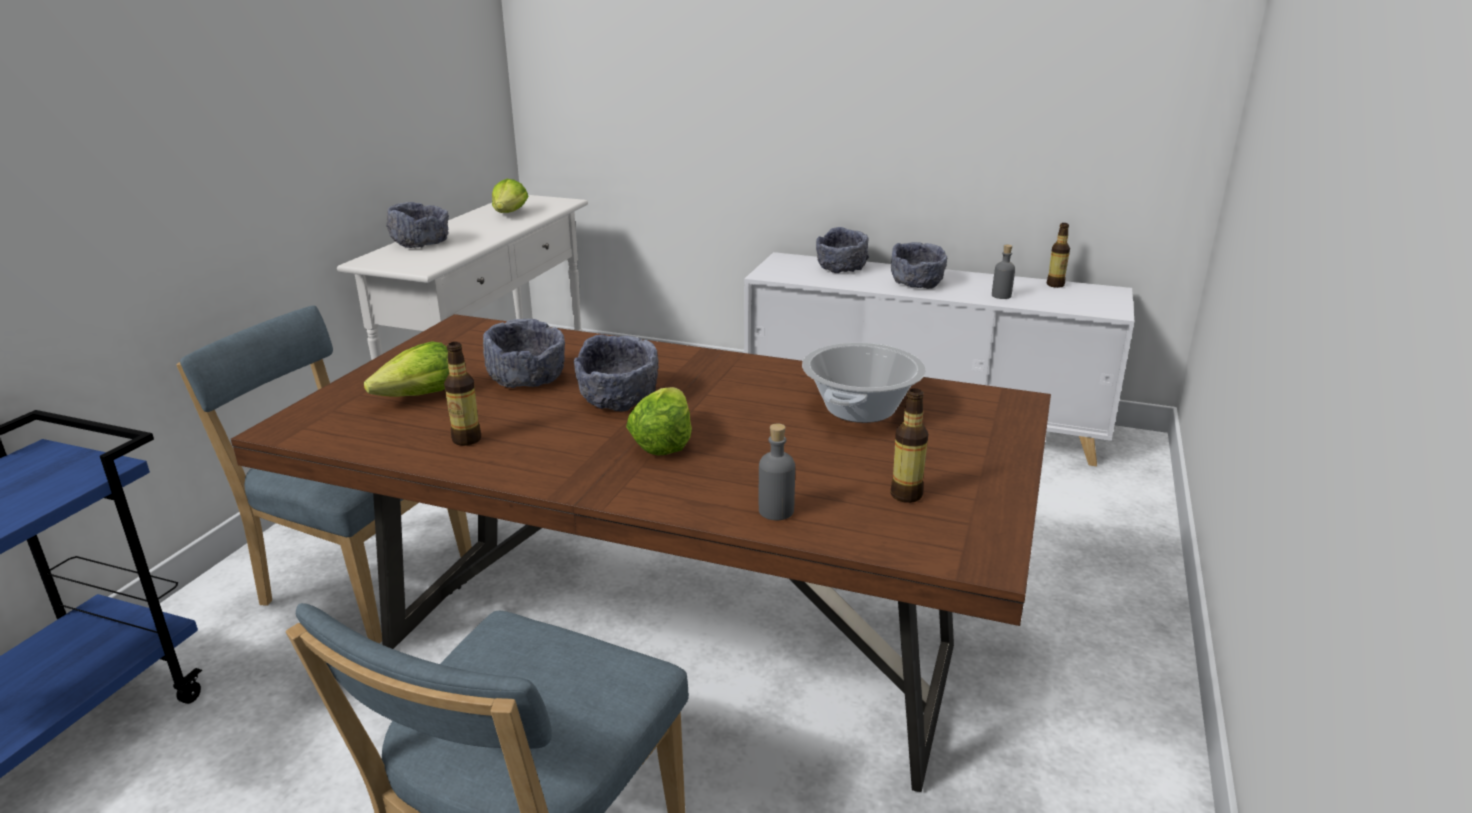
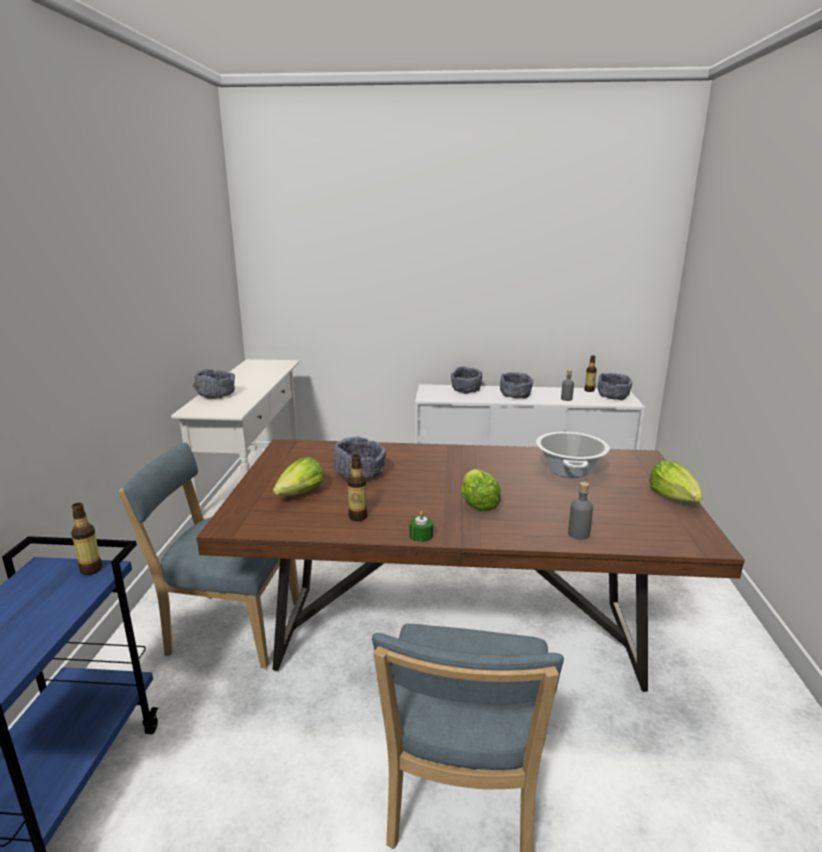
camera: 15 degrees left, 5 degrees down
lettuce [492,179,529,213] -> lettuce moved to [649,461,703,502]
grey bowl [574,334,659,412] -> grey bowl moved to [598,373,632,400]
bottle [890,388,928,503] -> bottle moved to [71,503,103,575]
none -> green candle [410,511,433,542]

